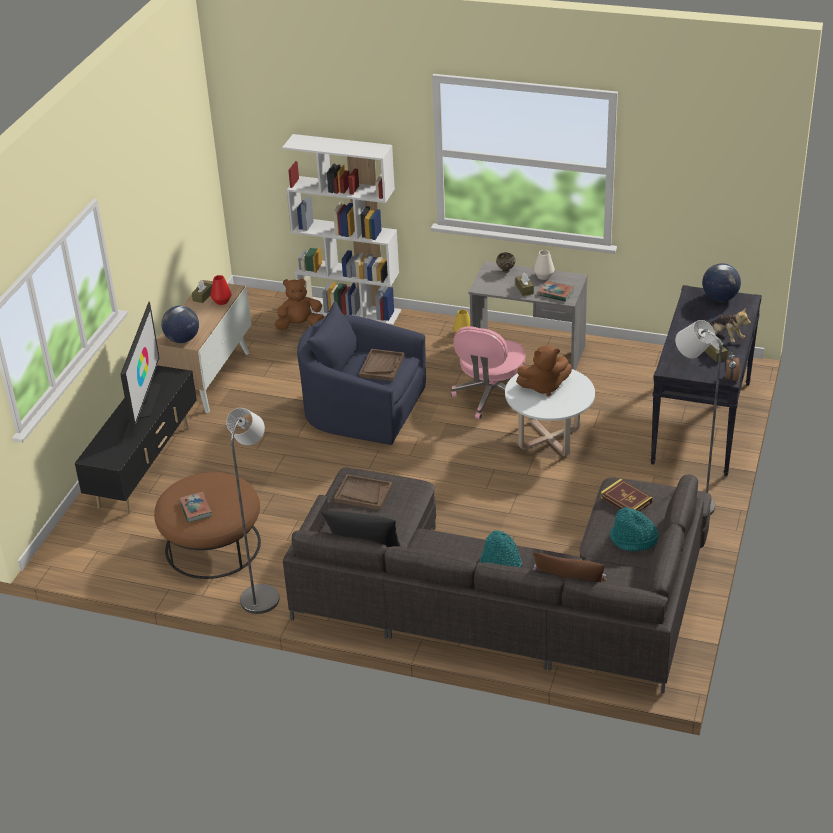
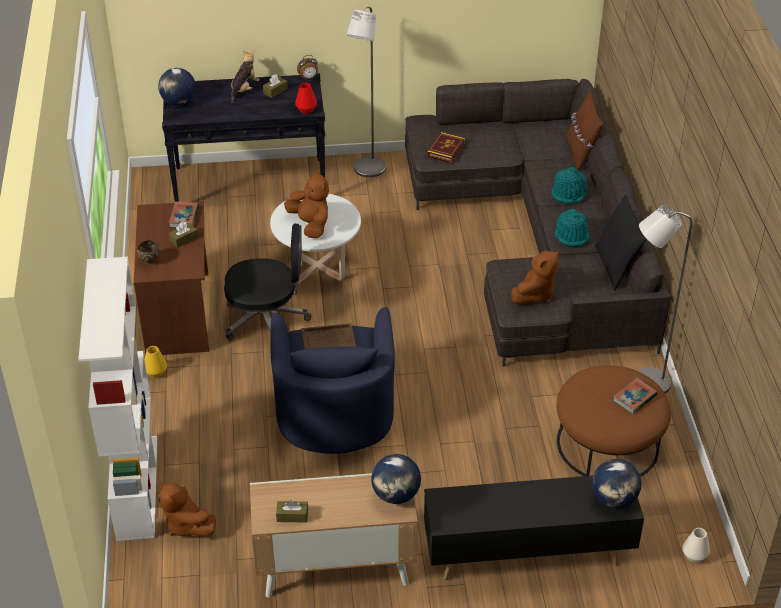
camera: 115 degrees left, 5 degrees up
television [120,302,161,432] -> none
red vase [211,275,232,305] -> red vase moved to [295,83,317,114]
brown tray [334,474,393,510] -> brown plush toy [511,251,560,304]
pink office chair [451,326,525,419] -> black office chair [224,224,311,341]
grey desk [468,261,588,370] -> brown desk [134,201,209,355]
white vase [534,250,555,280] -> white vase moved to [682,528,710,562]
turquoise hat [610,507,658,551] -> turquoise hat moved to [555,208,590,247]
none -> globe [592,459,641,508]

